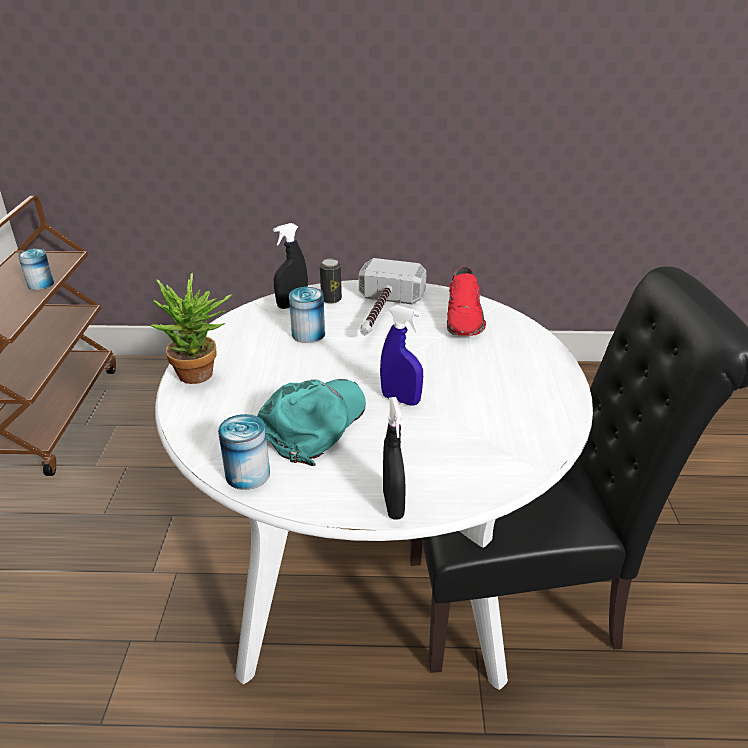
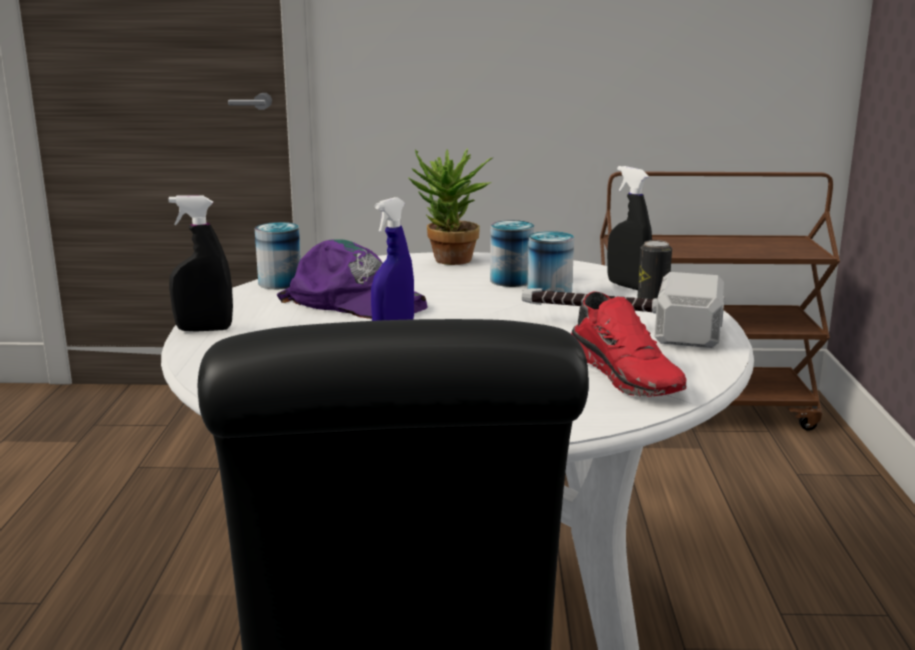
camera: 90 degrees right, 15 degrees down
can [18,249,54,290] -> can moved to [490,220,534,287]
turquoise cap [257,379,366,466] -> purple cap [277,239,427,319]
red shoe [447,266,486,336] -> red shoe turned 120 degrees counterclockwise [571,291,687,397]

